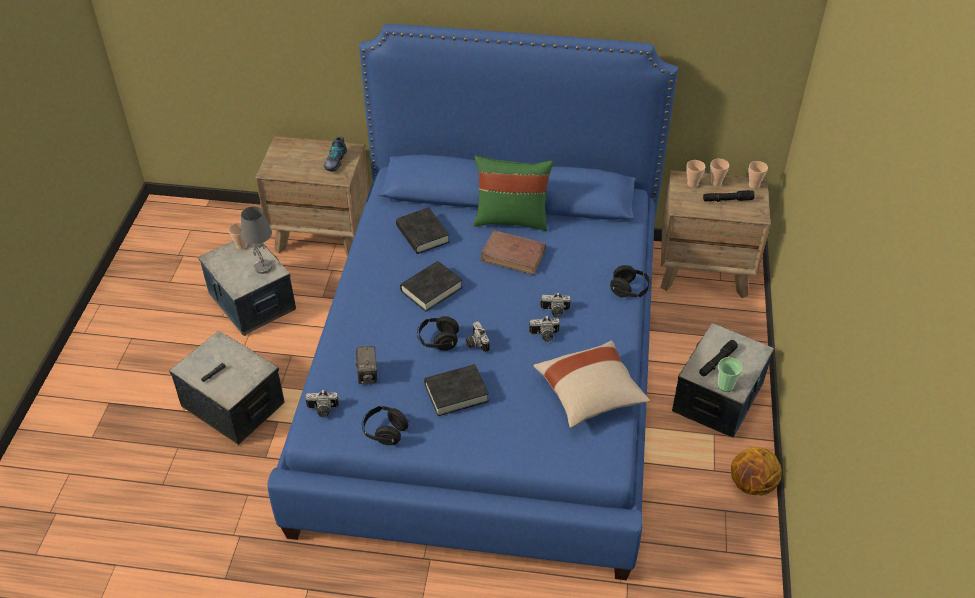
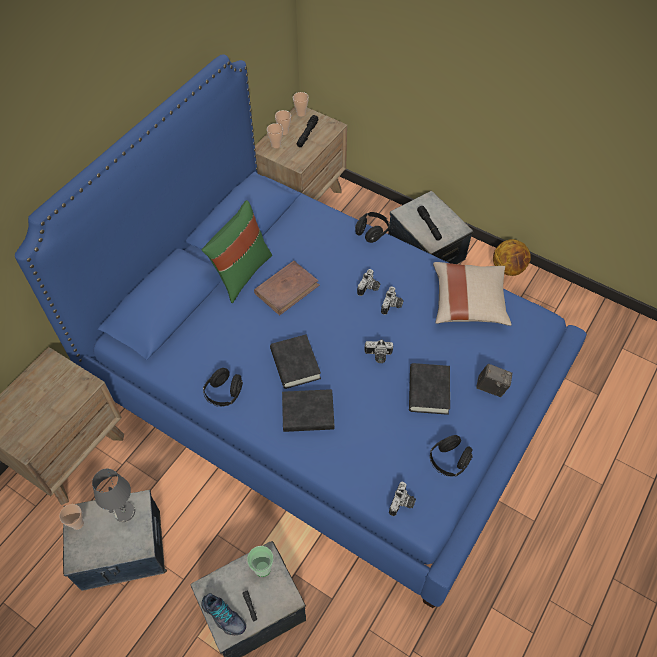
camera: 65 degrees left, 10 degrees up
shoe [324,136,347,172] -> shoe moved to [201,593,246,635]
camera [355,346,377,384] -> camera moved to [477,364,512,397]
black book [396,207,450,254] -> black book moved to [282,389,334,432]
black headphones [417,316,459,350] -> black headphones moved to [203,368,243,407]
cup [718,357,743,392] -> cup moved to [247,546,274,577]

